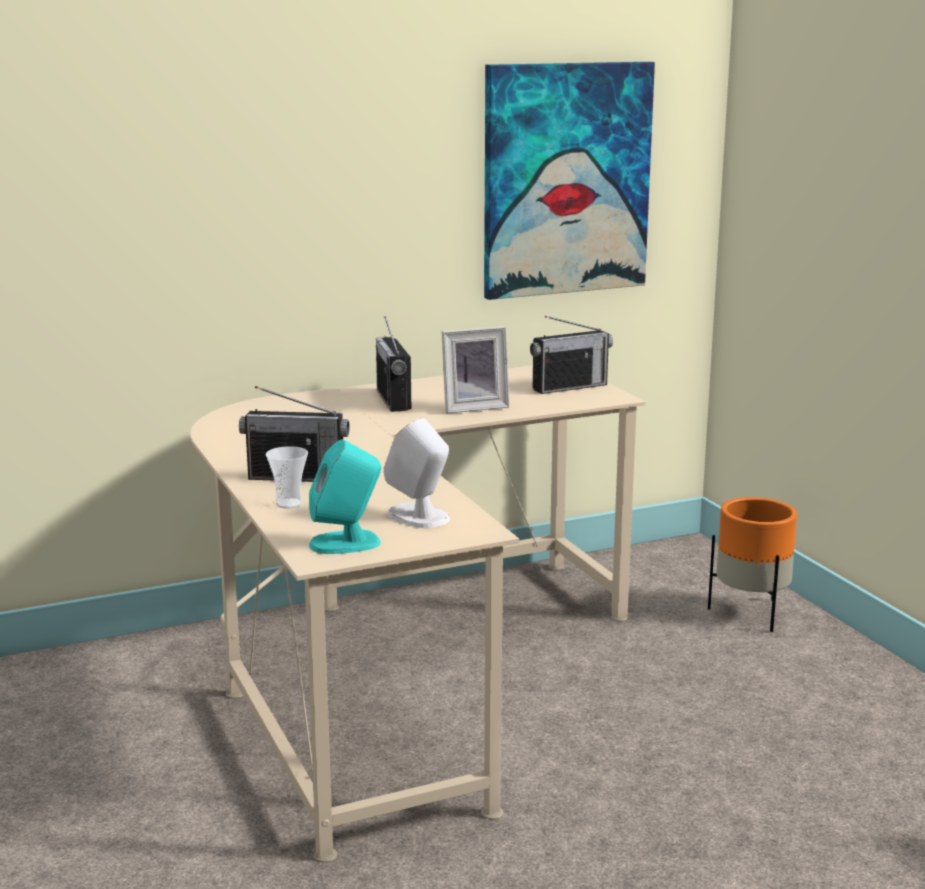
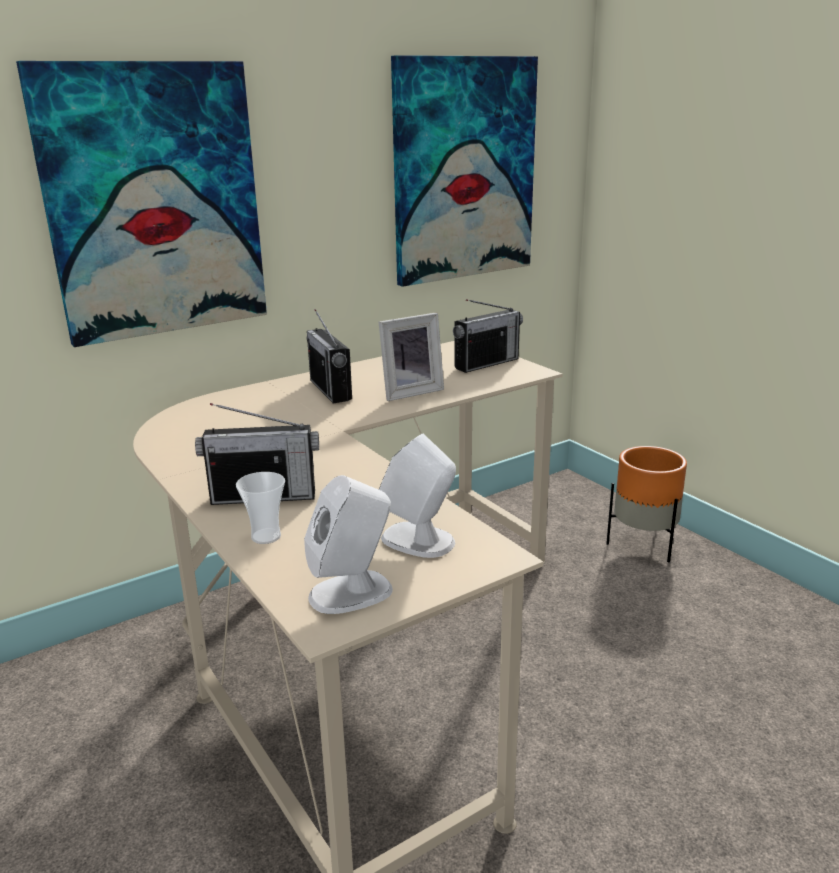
camera: 10 degrees left, 5 degrees up
turquoise speaker [309,439,381,554] -> white speaker [304,475,393,614]
none -> picture [16,61,267,347]

